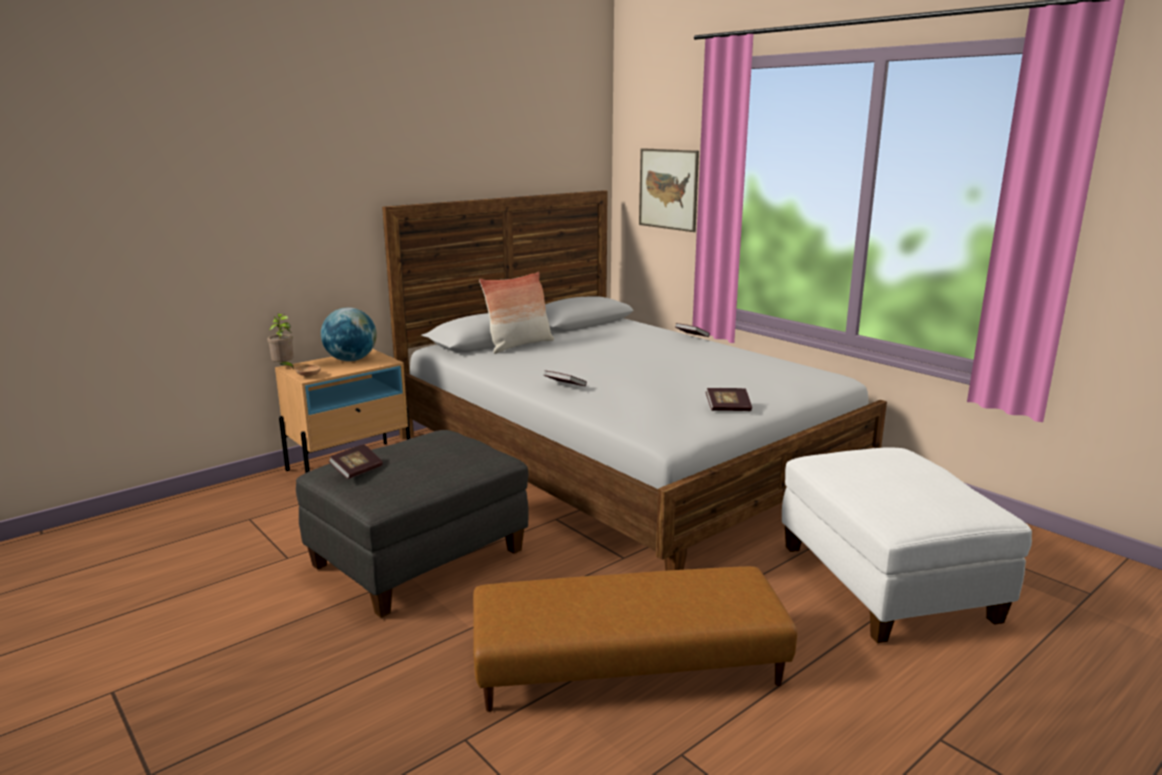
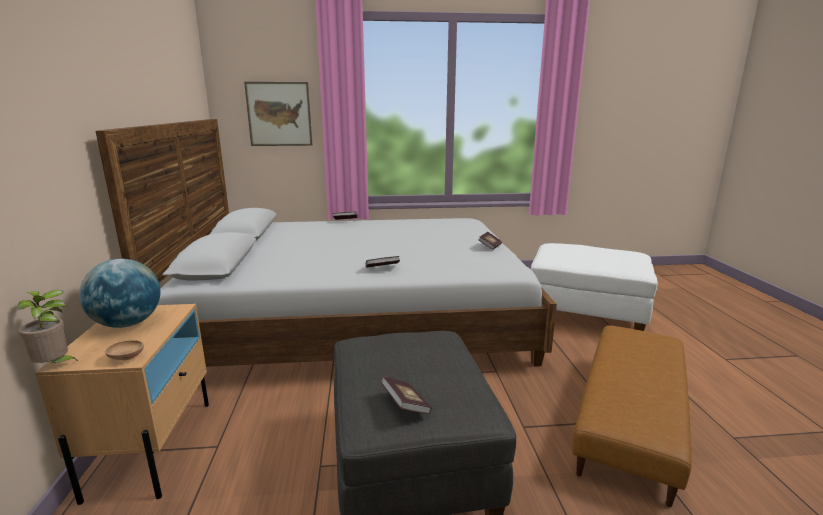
camera: 55 degrees left, 0 degrees up
pillow [479,272,554,354] -> none

